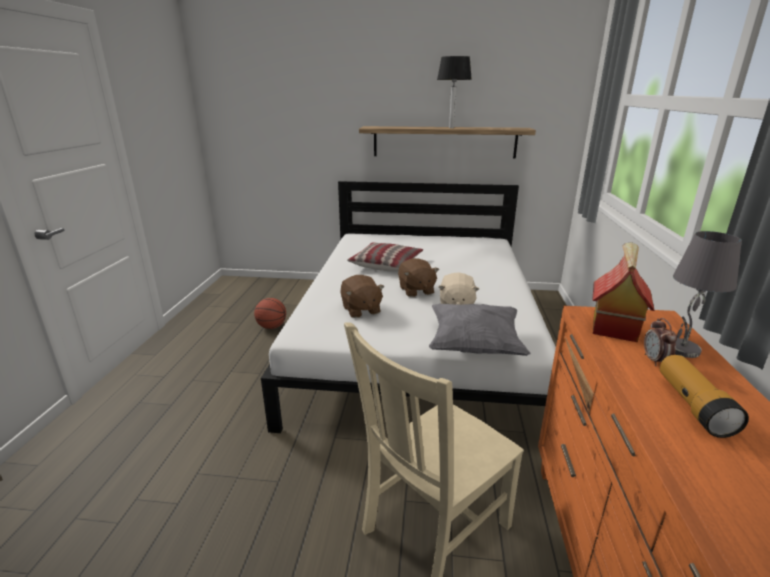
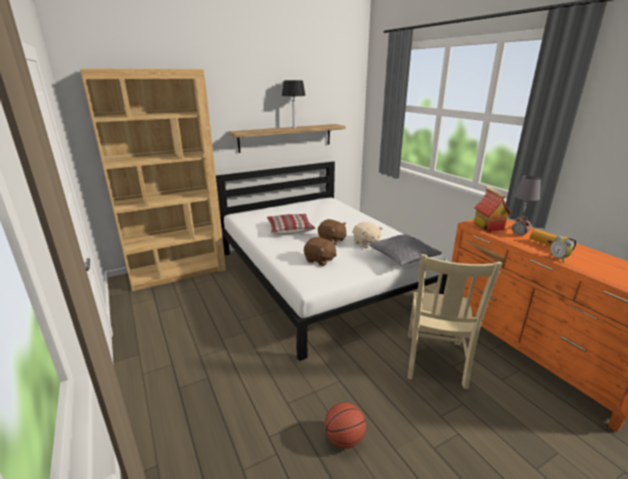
camera: 35 degrees left, 0 degrees up
basketball [254,298,286,329] -> basketball moved to [325,402,366,449]
none -> brown bookcase [80,68,226,291]
none -> alarm clock [550,235,572,262]

